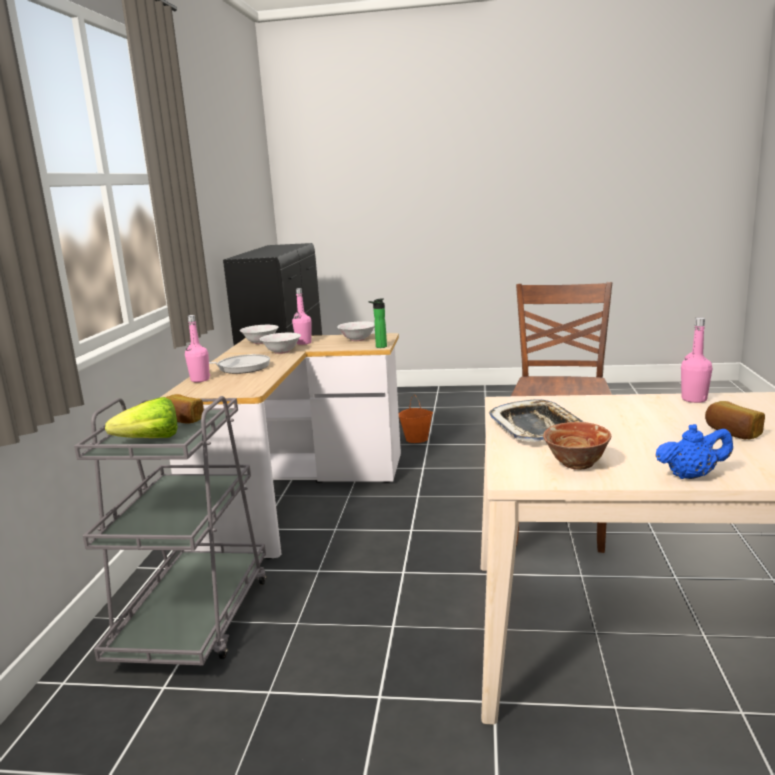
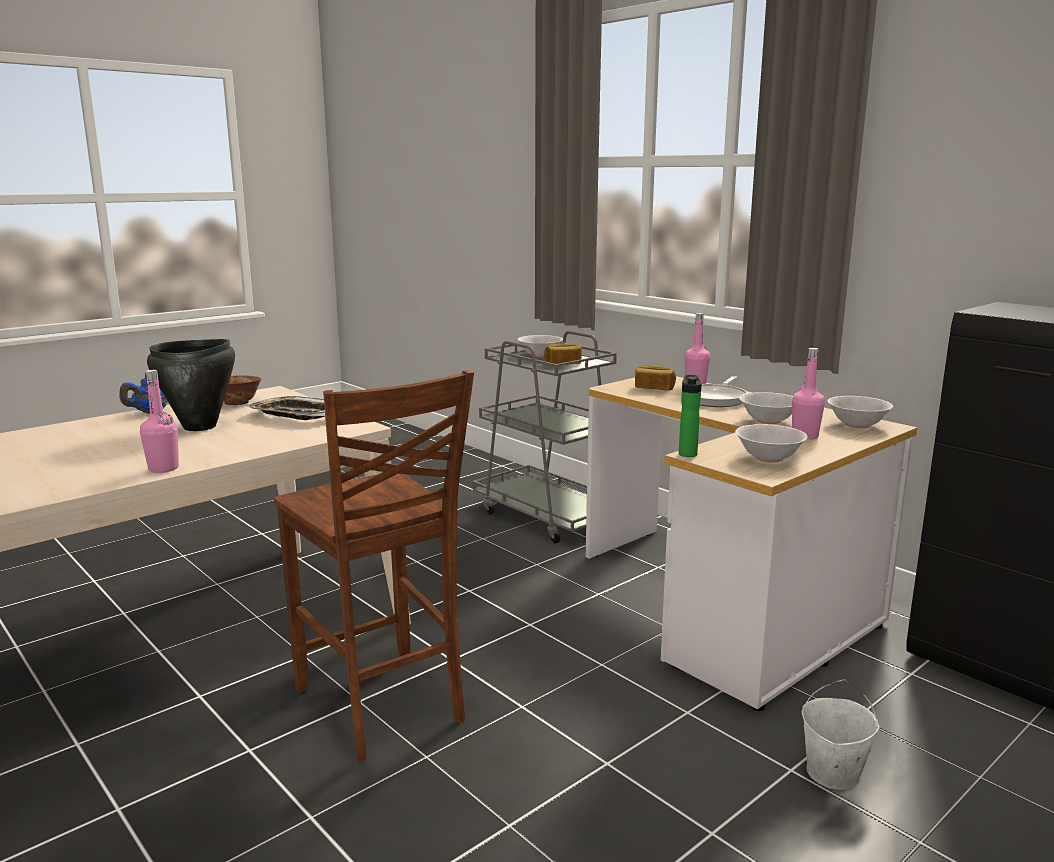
camera: 130 degrees right, 0 degrees up
lettuce [105,397,177,438] -> white bowl [517,335,563,357]
orange bucket [399,395,433,443] -> white bucket [802,680,879,790]
bread [705,401,765,440] -> bread moved to [635,366,676,391]
none -> black cooking pot [147,339,235,431]

